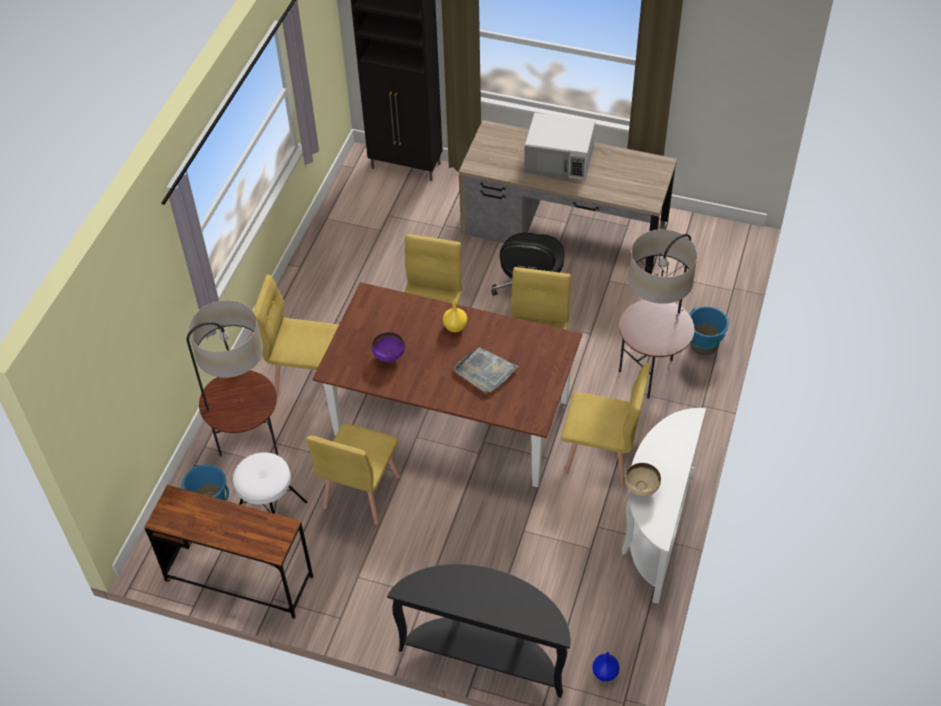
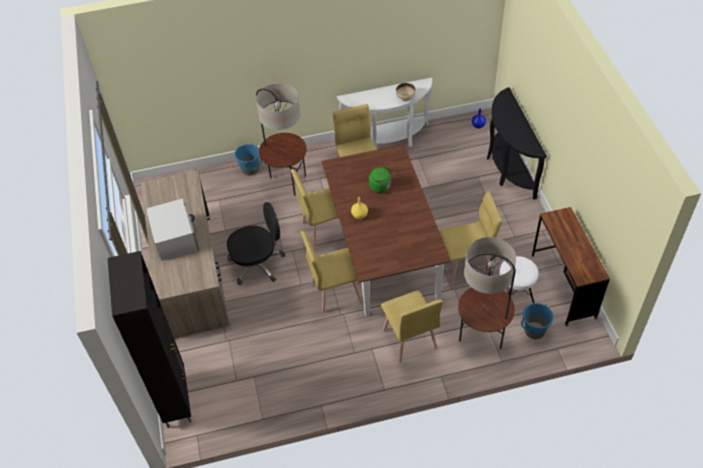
camera: 120 degrees left, 0 degrees up
purple bowl [372,332,405,362] -> none
grey tray [454,347,519,392] -> green kettle [369,167,395,193]

